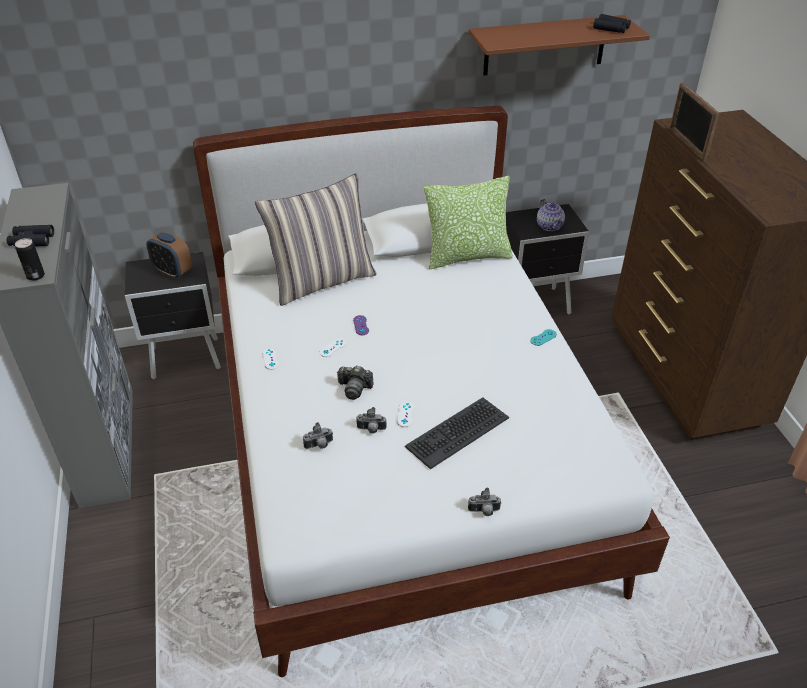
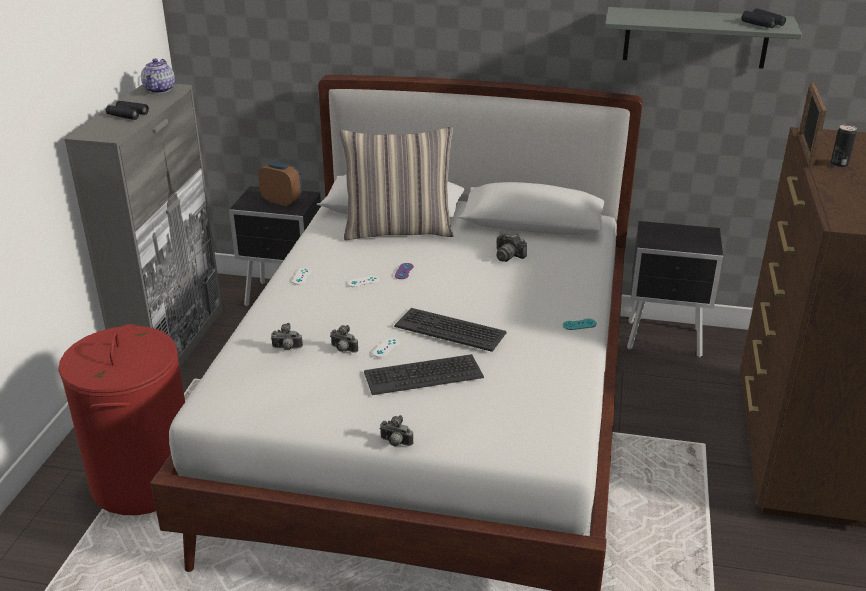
camera: 25 degrees right, 10 degrees down
can [15,238,45,281] -> can moved to [830,125,857,168]
alarm clock [146,232,192,279] -> alarm clock turned 150 degrees clockwise [258,161,302,206]
camera [337,366,374,400] -> camera moved to [496,234,527,262]
pillow [424,176,513,269] -> none
brown shelf [469,15,650,75] -> grey shelf [605,7,802,69]
teapot [537,199,565,231] -> teapot moved to [141,59,175,94]
none -> red laundry basket [58,324,185,515]
none -> keyboard [394,308,507,352]

